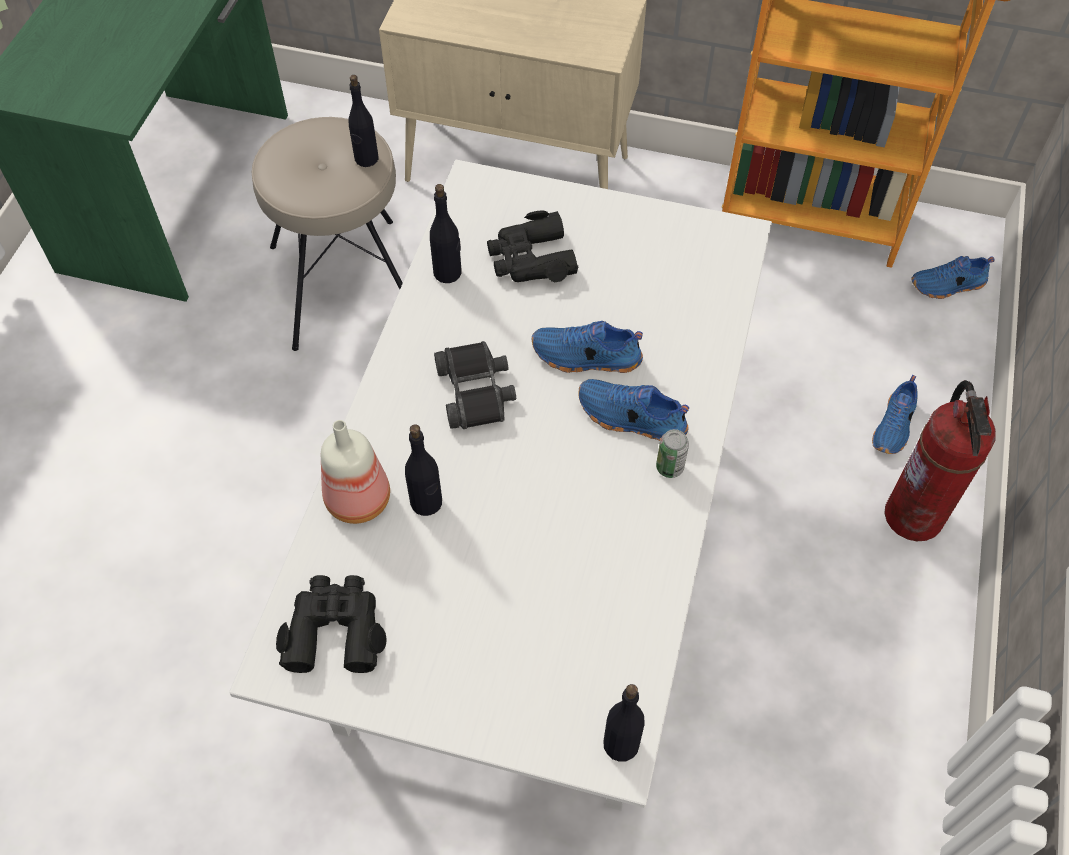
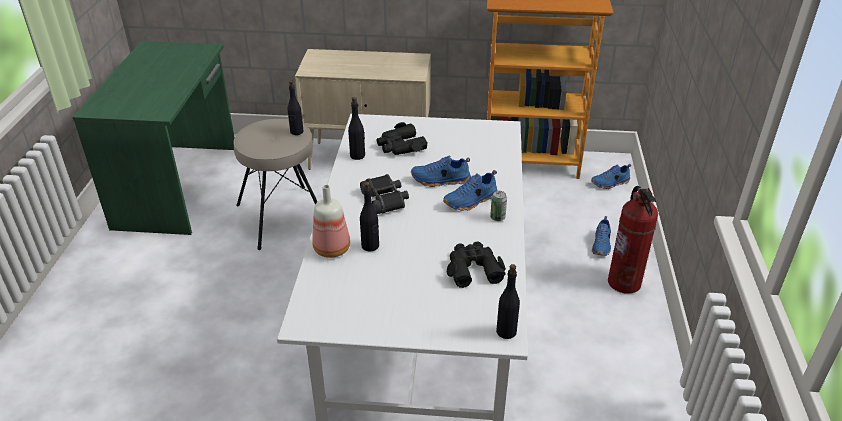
camera: 10 degrees left, 20 degrees down
black binoculars [276,575,387,673] -> black binoculars moved to [447,242,506,288]
blue shoe [579,379,689,441] -> blue shoe turned 45 degrees counterclockwise [443,170,498,211]

